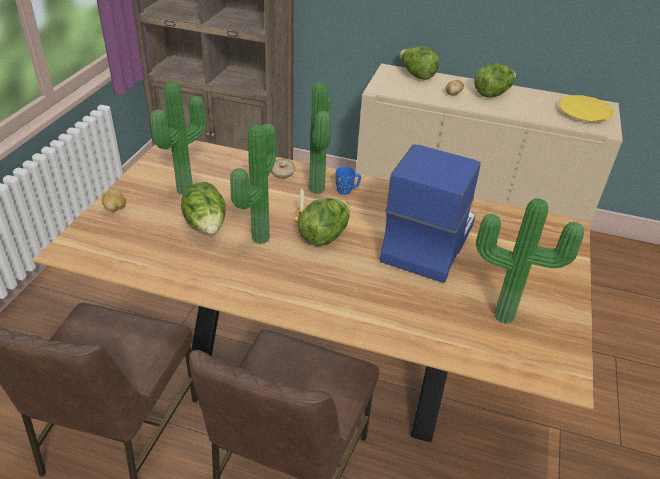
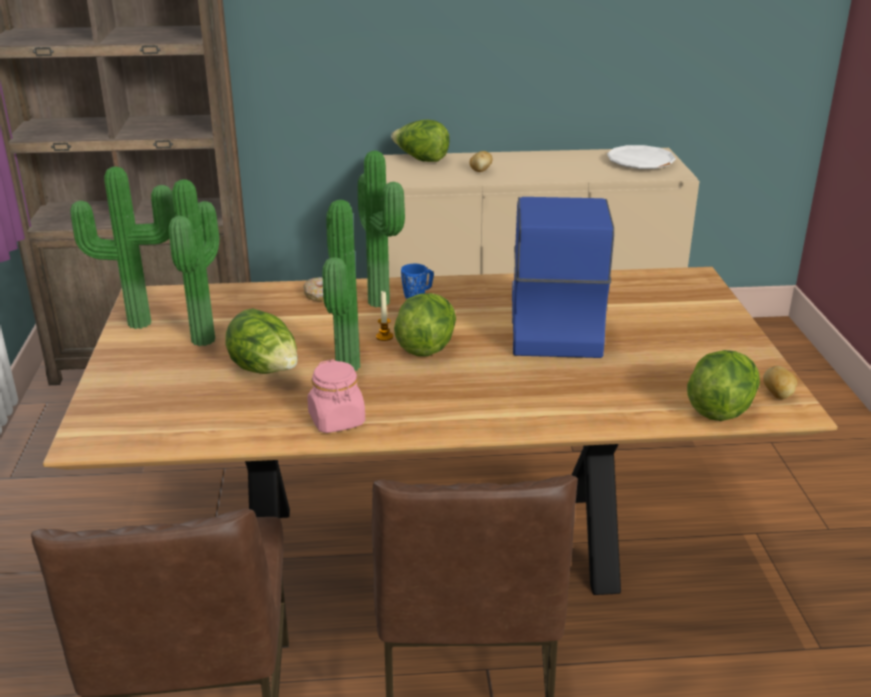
camera: 20 degrees left, 10 degrees down
potato [102,190,126,212] -> potato moved to [763,366,798,399]
lettuce [474,63,516,98] -> lettuce moved to [687,350,760,421]
potted plant [476,198,584,324] -> potted plant moved to [70,166,175,329]
yellow plate [558,95,614,122] -> white plate [607,145,676,169]
none -> pink jar [308,360,365,433]

